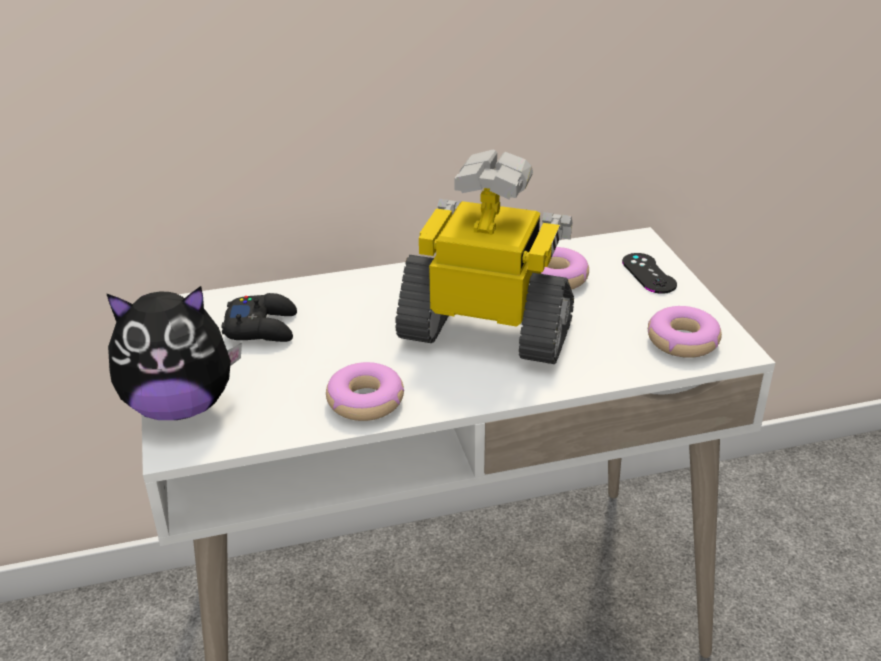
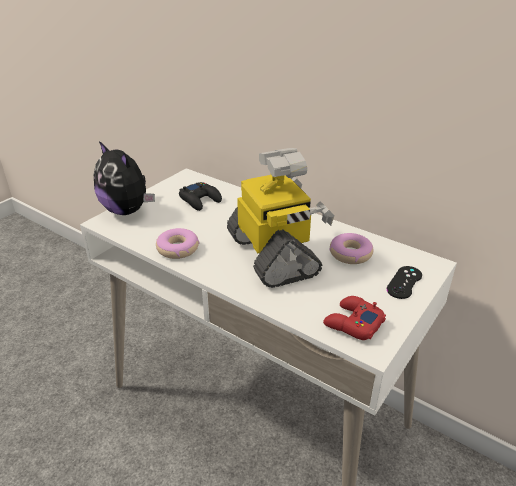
camera: 50 degrees right, 0 degrees up
donut [648,306,722,358] -> red game controller [323,296,386,340]

